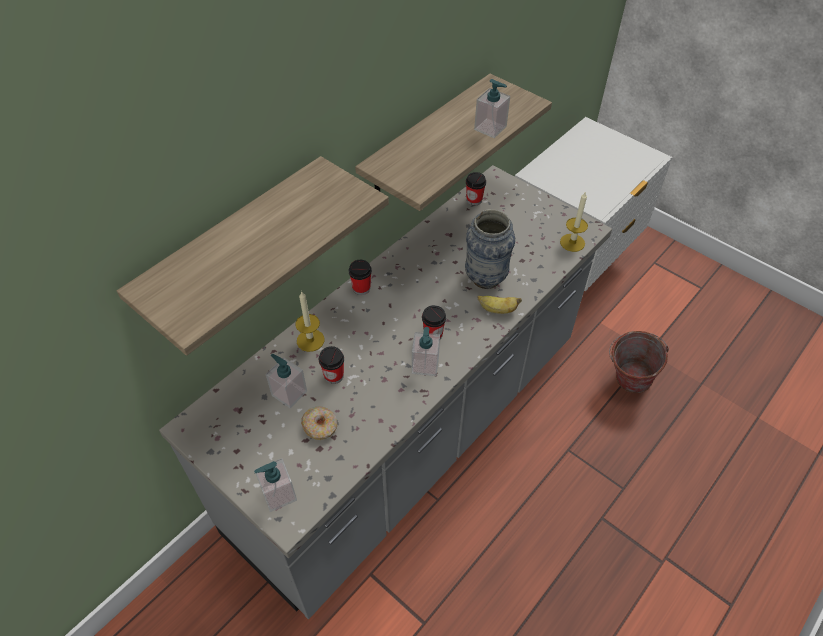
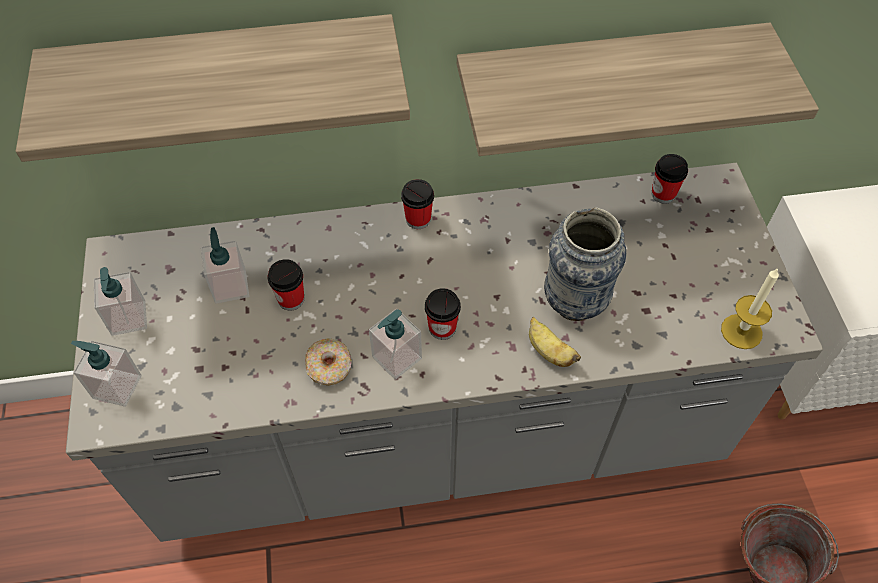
camera: 40 degrees right, 5 degrees up
candle [295,291,324,352] -> none
donut [301,406,337,440] -> donut moved to [305,338,352,386]
soap dispenser [474,79,510,138] -> soap dispenser moved to [94,267,147,336]

